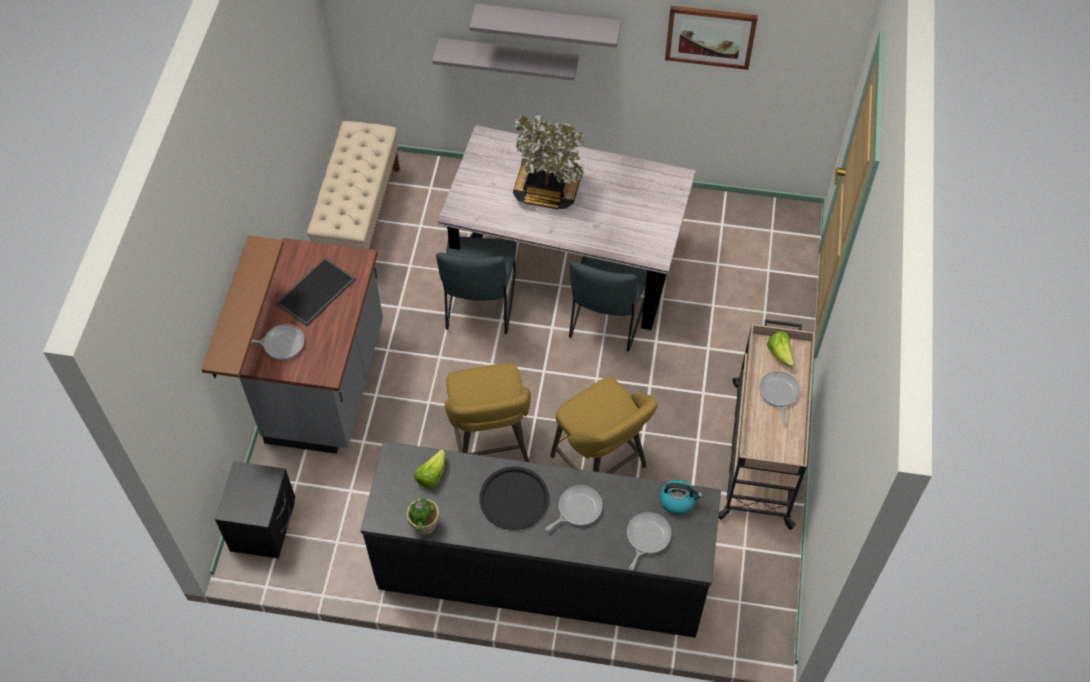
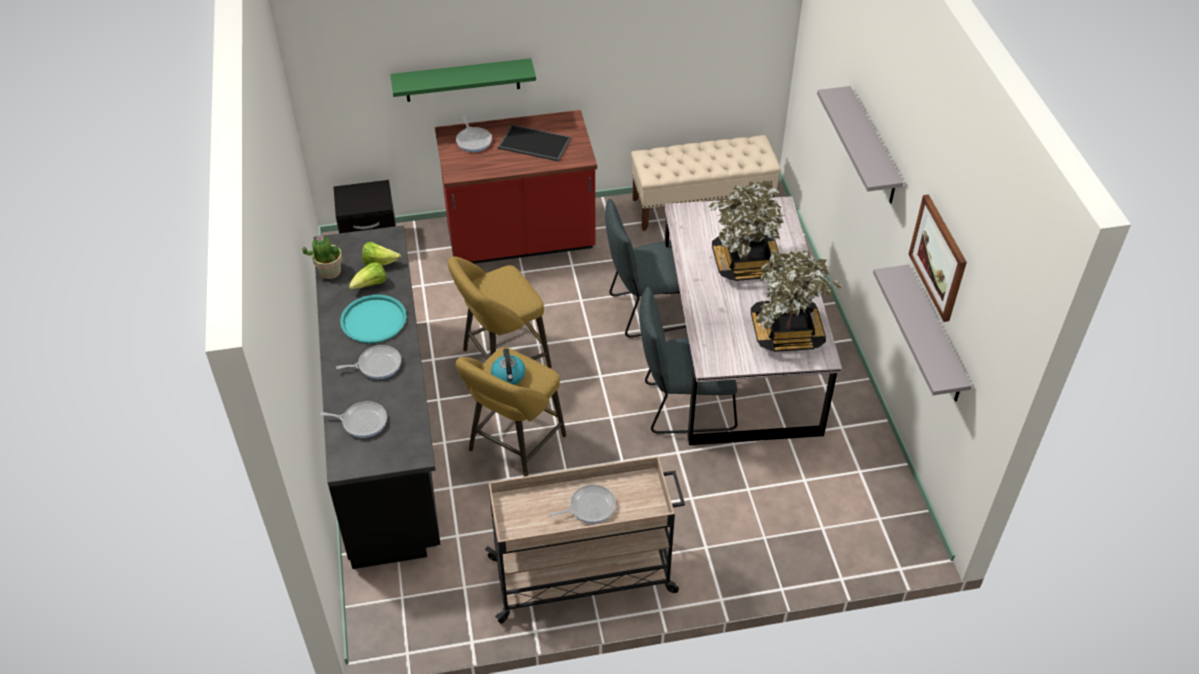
camera: 70 degrees right, 10 degrees down
brown shelf [201,235,284,378] -> green shelf [390,58,536,102]
grey counter [240,238,383,454] -> red counter [435,110,597,264]
grey shelf [432,38,579,81] -> grey shelf moved to [873,265,972,402]
black tray [479,466,549,530] -> turquoise tray [340,295,407,343]
frying pan [545,485,603,531] -> frying pan turned 45 degrees counterclockwise [336,345,401,379]
kettle [660,480,703,515] -> kettle moved to [491,348,526,385]
lettuce [767,331,794,367] -> lettuce moved to [349,262,386,290]
none -> potted plant [751,250,843,352]

